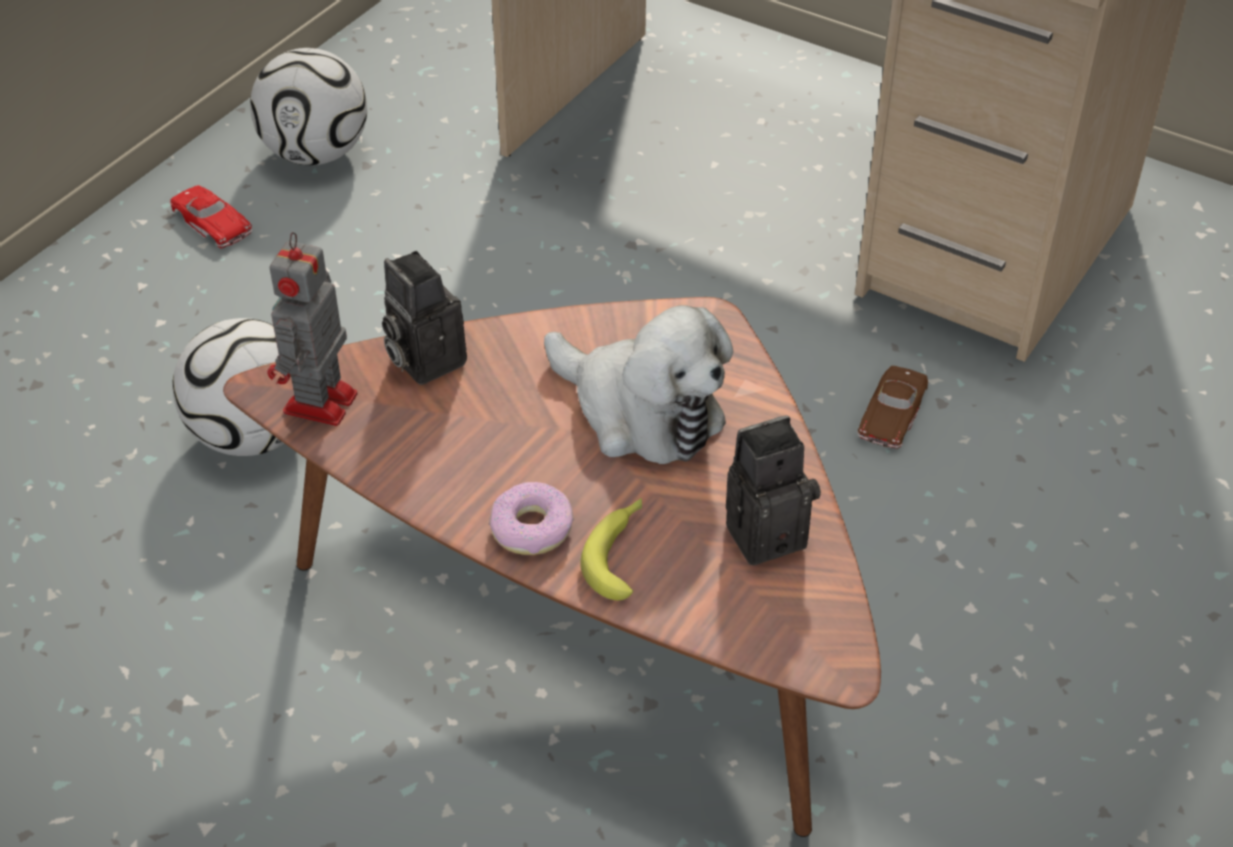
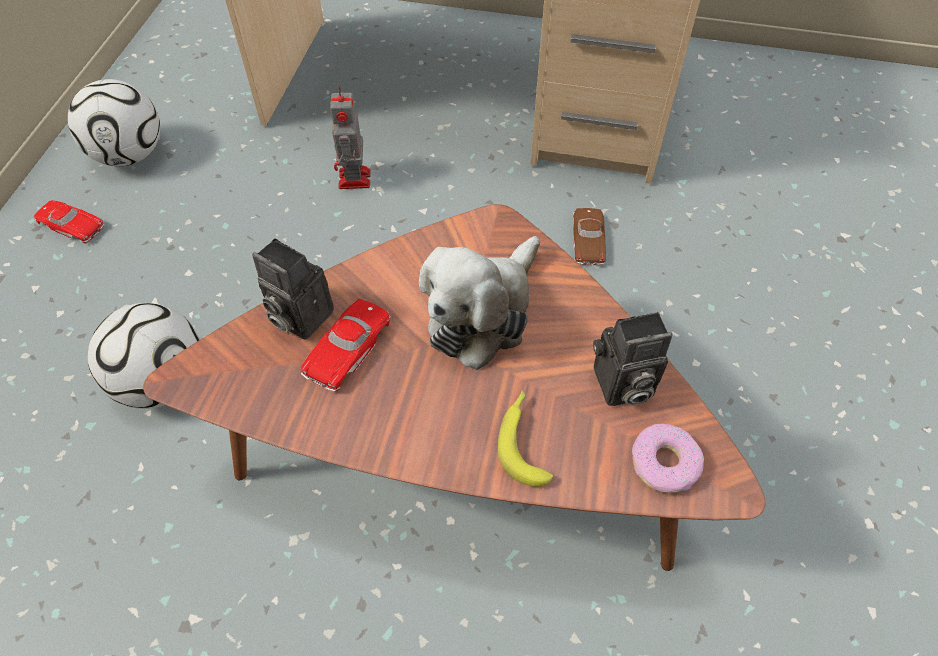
camera: 20 degrees left, 10 degrees up
toy robot [267,232,357,426] -> toy robot moved to [330,86,371,189]
donut [489,482,574,555] -> donut moved to [632,424,704,493]
plush toy [544,305,734,464] -> plush toy turned 105 degrees clockwise [419,236,540,370]
camera [726,415,821,565] -> camera turned 150 degrees counterclockwise [593,312,672,406]
none -> red toy car [300,299,390,392]

